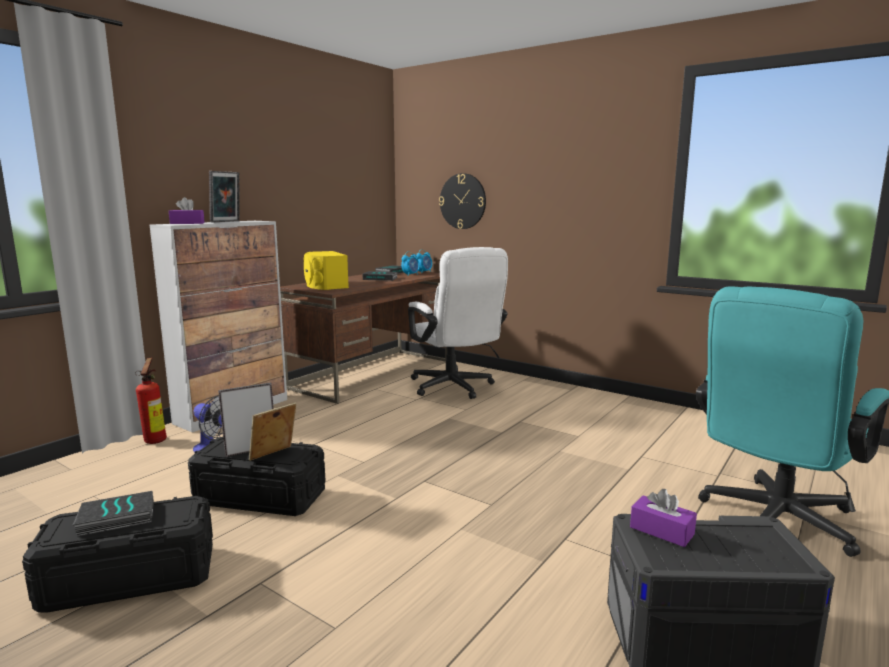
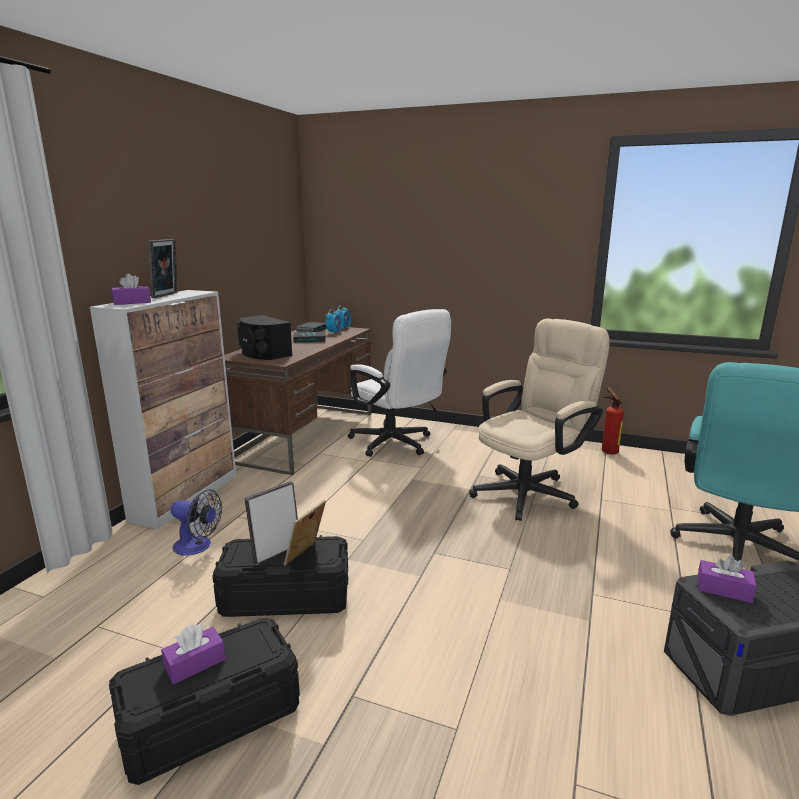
camera: 15 degrees left, 5 degrees up
book [73,491,154,536] -> purple tissue box [161,624,225,685]
fire extinguisher [135,358,167,444] -> fire extinguisher moved to [602,387,624,454]
yellow speaker [304,251,349,290] -> black speaker [237,315,292,360]
wall clock [439,173,486,229] -> none
none -> beige office chair [469,319,610,521]

